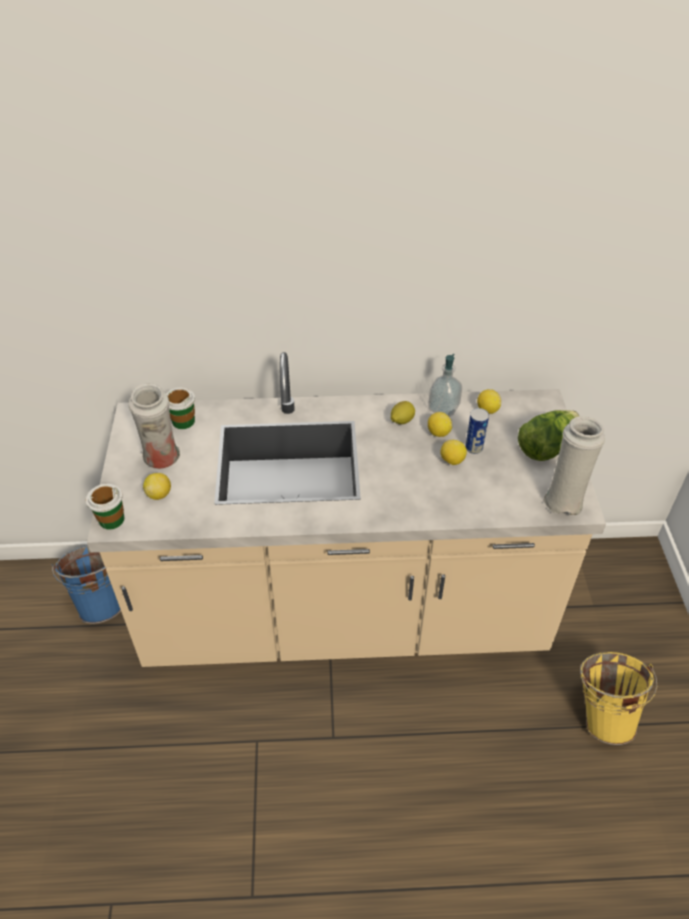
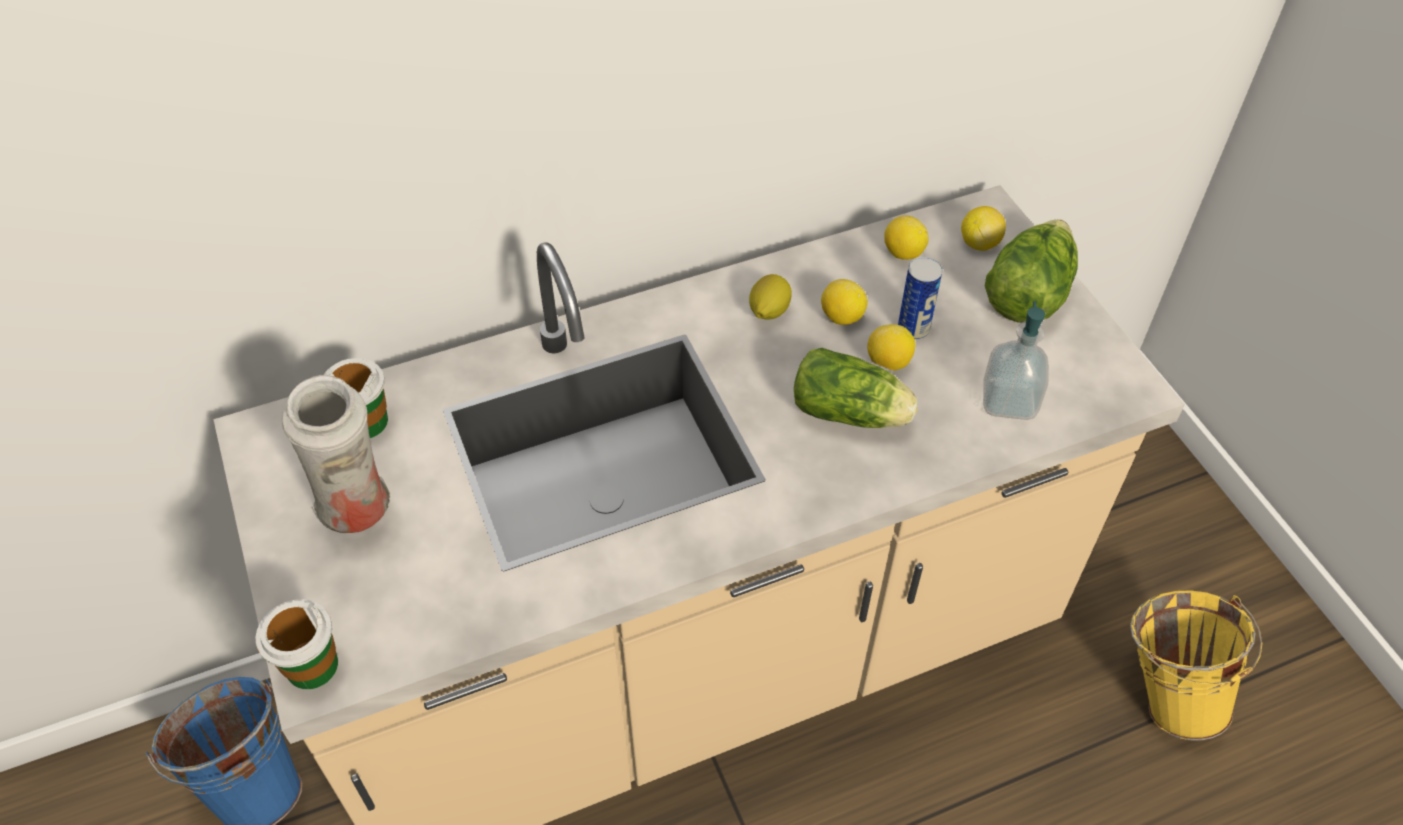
camera: 20 degrees left, 5 degrees up
lemon [143,473,171,500] -> lemon moved to [961,206,1006,251]
soap dispenser [428,354,462,417] -> soap dispenser moved to [983,301,1049,420]
white vase [543,416,605,515] -> none
none -> lettuce [794,348,918,428]

